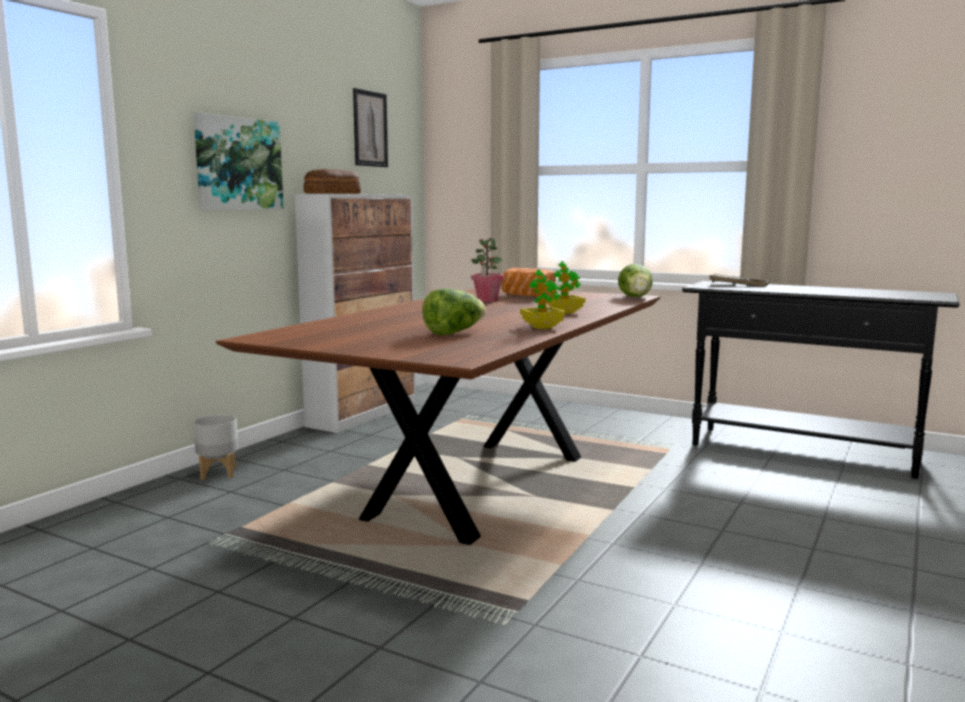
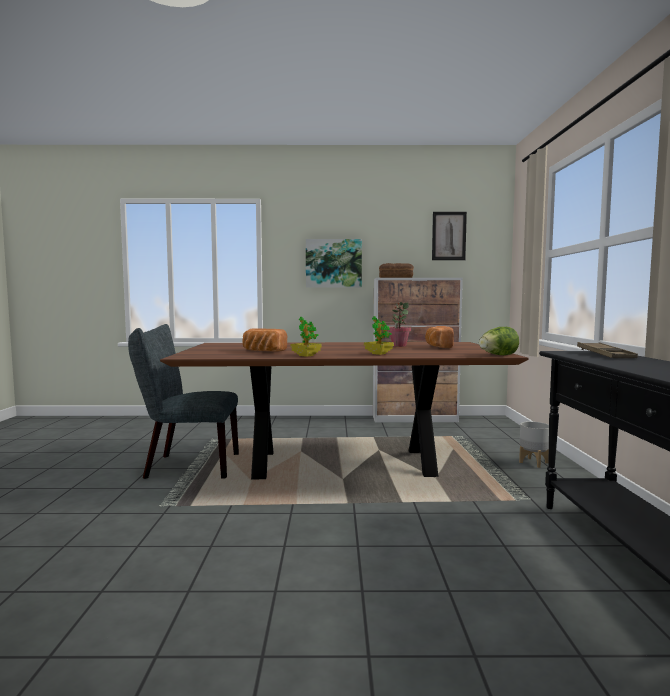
camera: 60 degrees right, 5 degrees down
grey planter [193,414,238,480] -> grey planter moved to [519,421,549,468]
lettuce [422,288,486,335] -> bread [242,328,287,351]
none -> grey chair [128,324,239,479]

